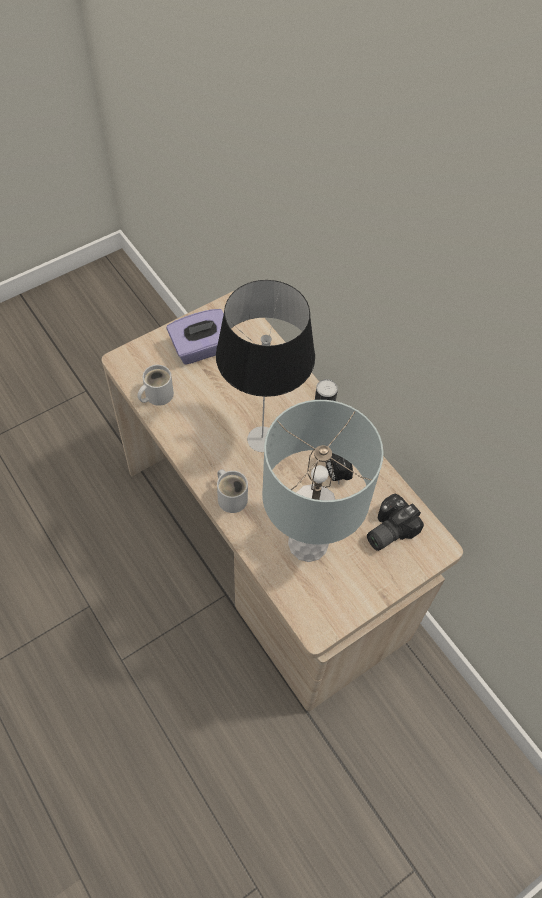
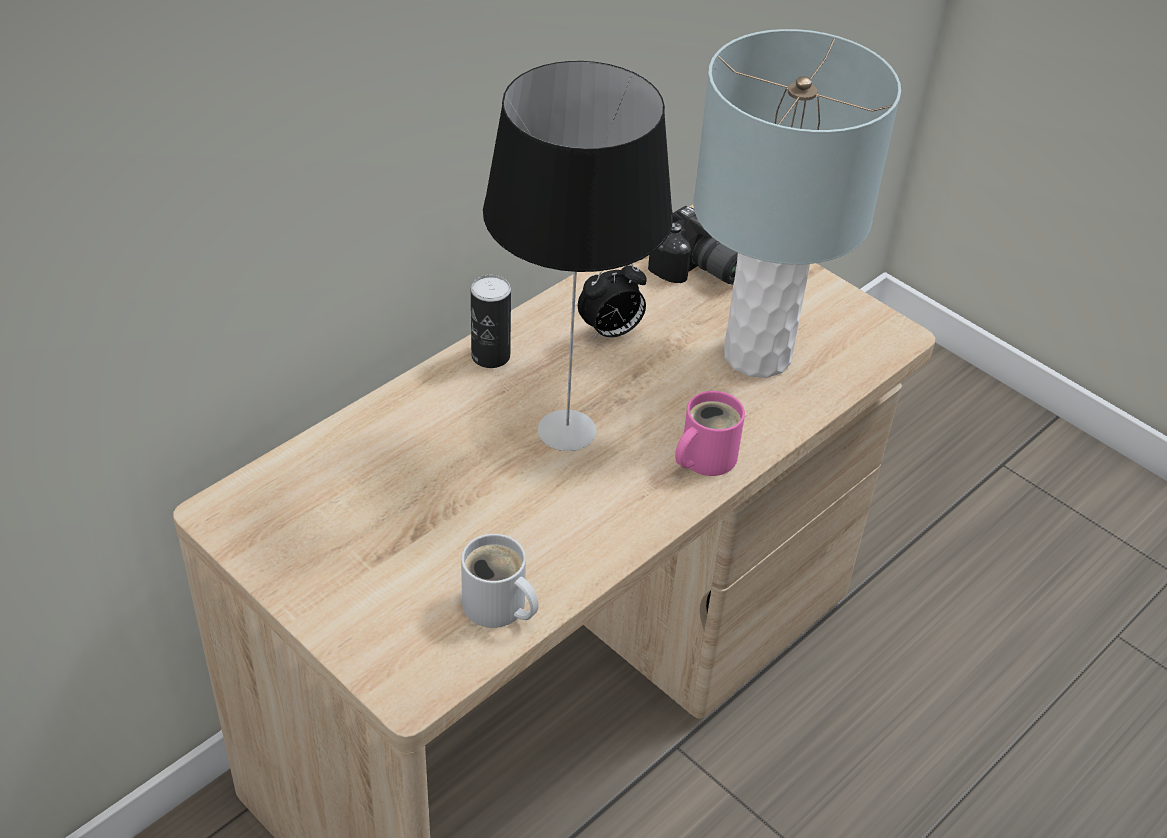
camera: 100 degrees left, 15 degrees down
purple tissue box [167,309,224,365] -> none
white mug [217,469,248,513] -> pink mug [675,391,745,476]

